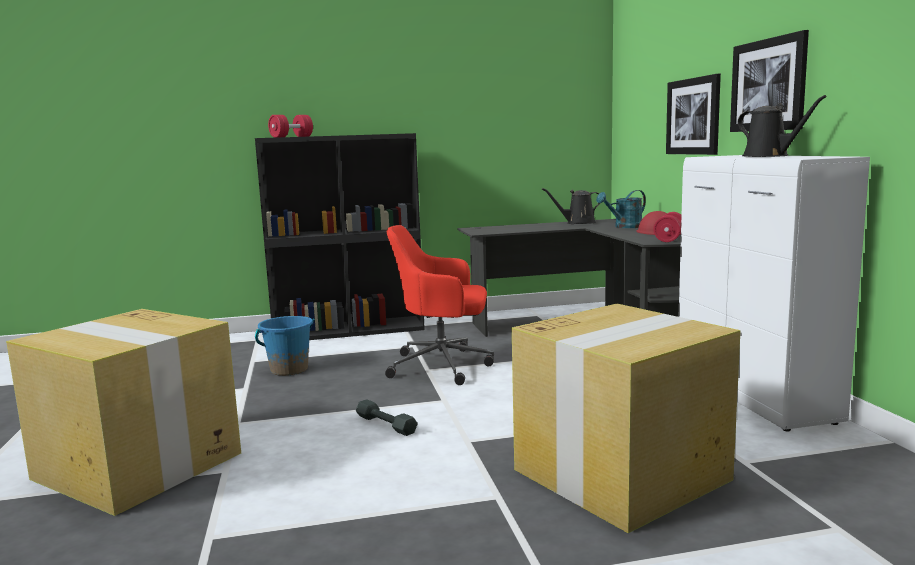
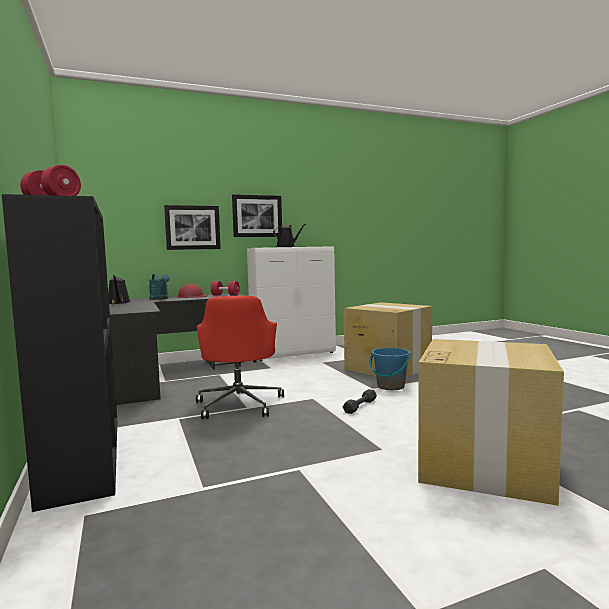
camera: 100 degrees left, 5 degrees down
blue bucket [255,316,314,376] -> blue bucket moved to [369,348,411,390]

